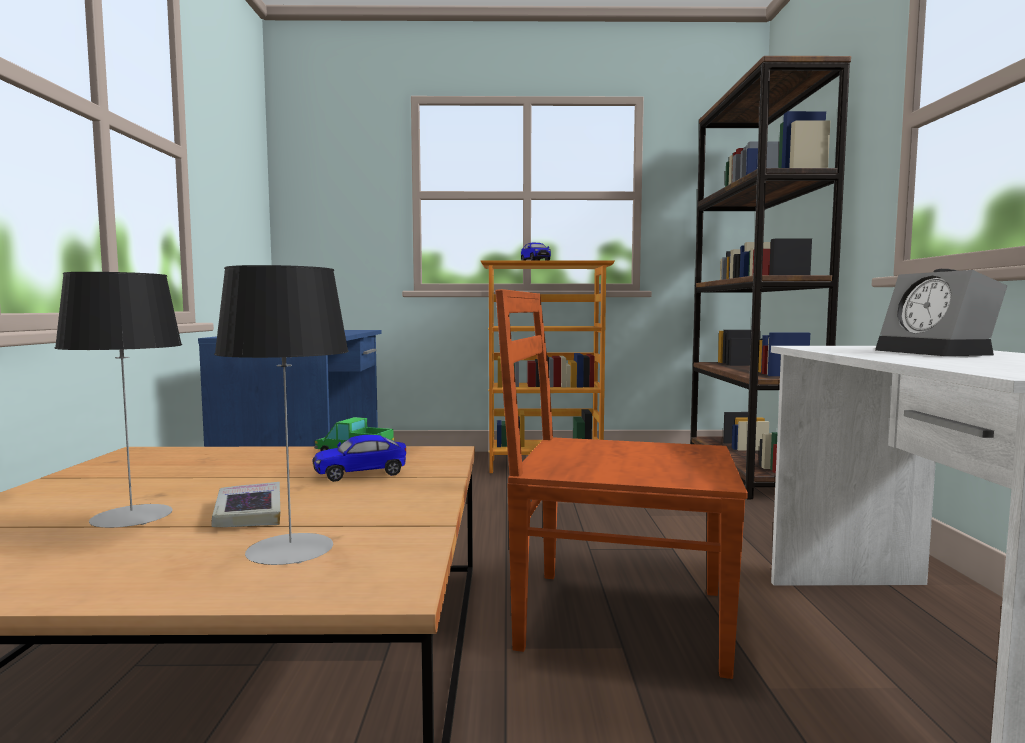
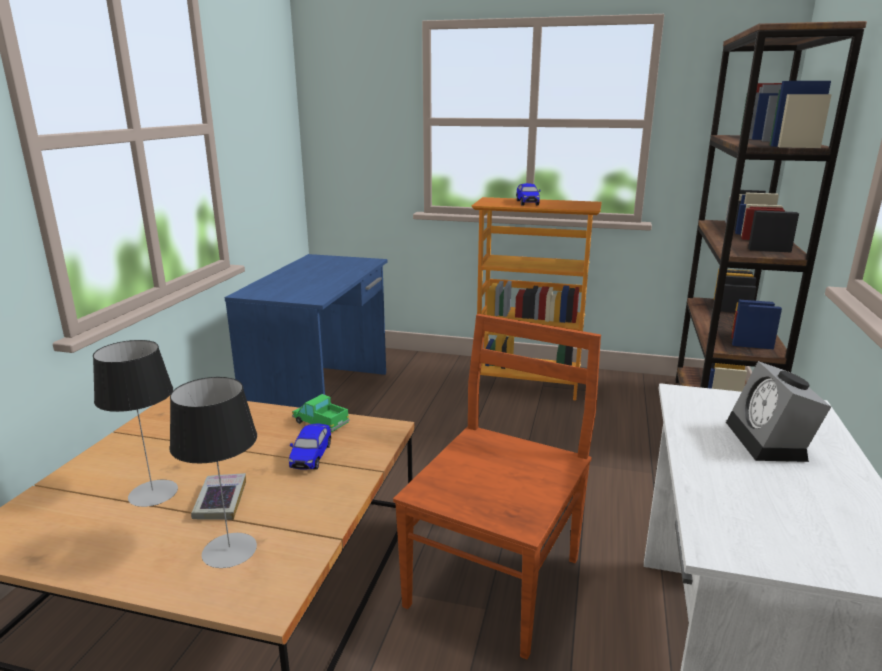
camera: 15 degrees right, 15 degrees up
toy car [312,435,406,482] -> toy car turned 75 degrees counterclockwise [289,424,331,470]
brown chair [495,289,748,679] -> brown chair turned 90 degrees clockwise [393,314,601,660]

